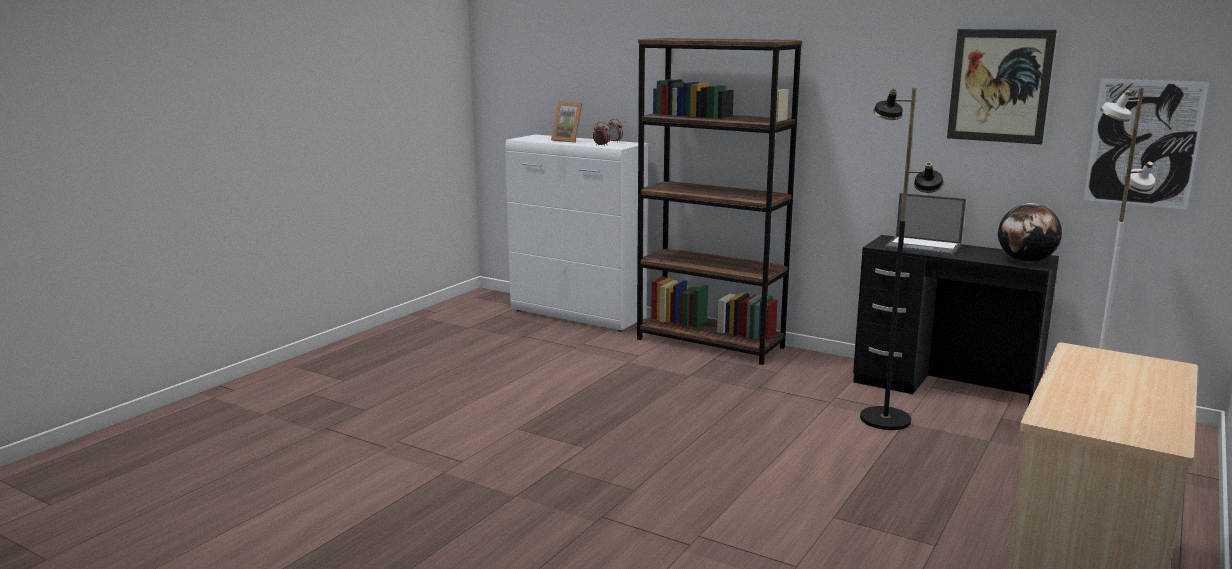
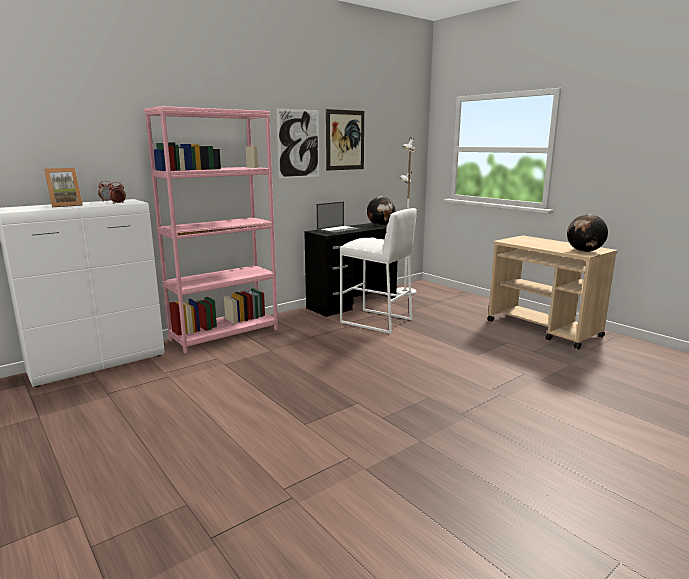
camera: 70 degrees left, 0 degrees up
brown bookcase [637,38,802,365] -> pink bookcase [144,106,278,354]
black floor lamp [860,88,944,430] -> white stool [340,208,417,334]
picture [1084,78,1209,209] -> picture moved to [276,108,319,178]
none -> globe [567,214,608,252]

